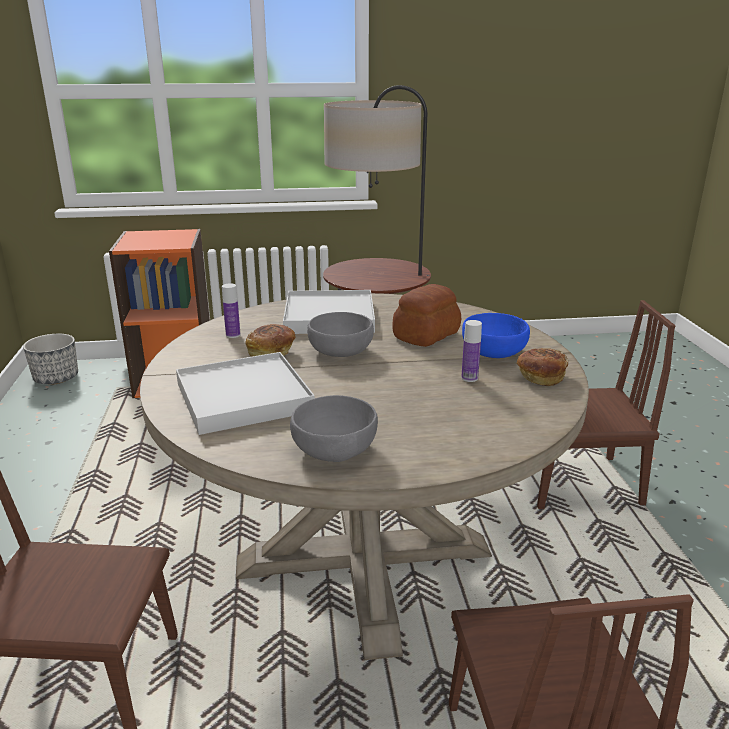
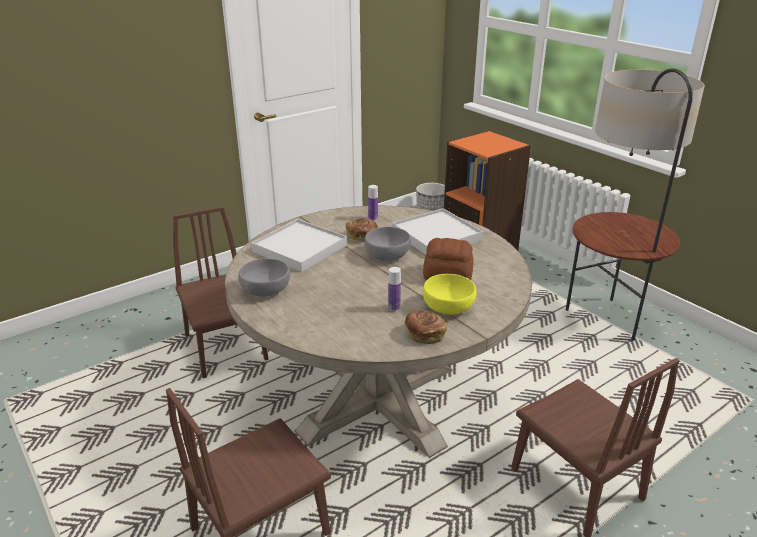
camera: 60 degrees right, 5 degrees up
blue bowl [462,313,530,358] -> yellow bowl [423,274,477,315]

